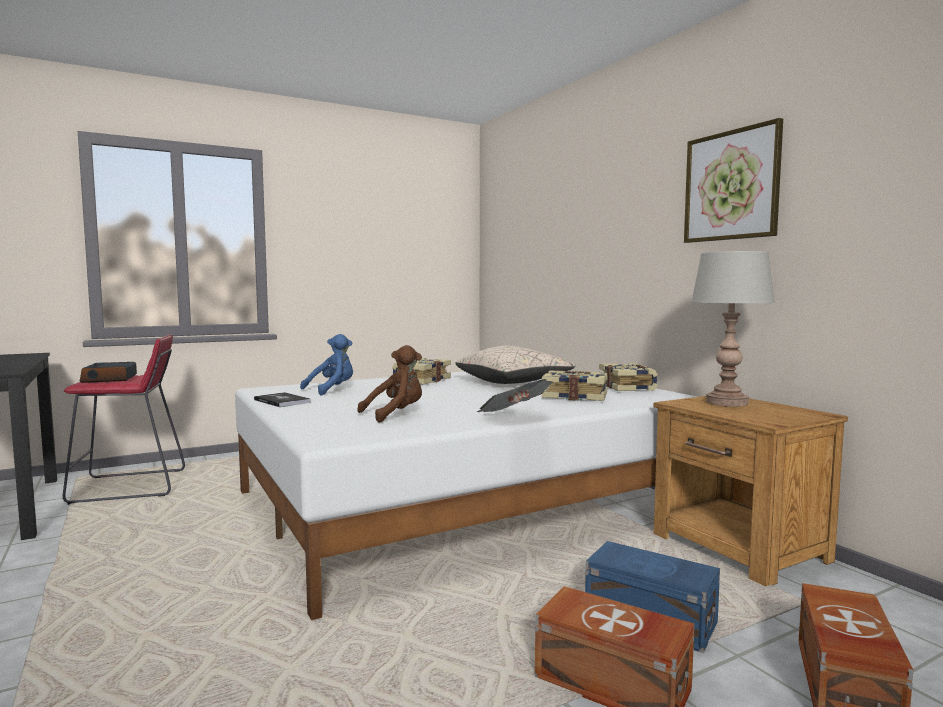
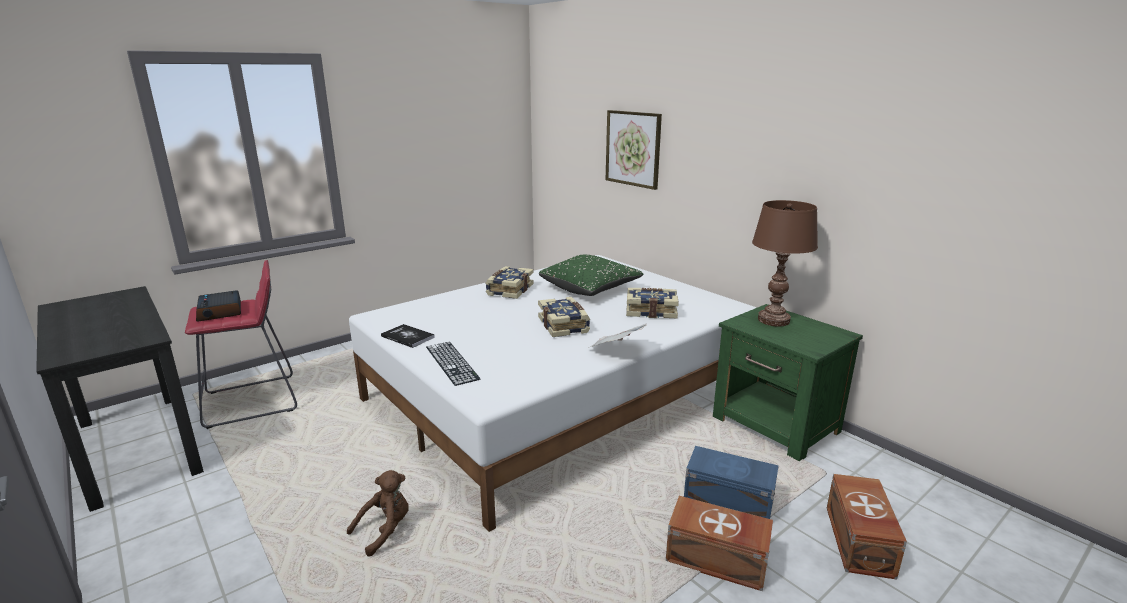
camera: 10 degrees left, 15 degrees up
blue plush toy [300,334,353,396] -> none
brown plush toy [357,345,422,423] -> brown plush toy moved to [347,470,409,557]
beige pillow [455,345,575,384] -> green pillow [539,255,643,296]
book [599,363,658,391] -> book moved to [538,297,590,337]
brown nightstand [653,396,848,587] -> green nightstand [713,304,863,461]
picture [684,118,783,243] -> picture moved to [606,110,662,190]
grey table lamp [691,250,775,407] -> brown table lamp [752,200,818,326]
none -> keyboard [426,342,480,386]

